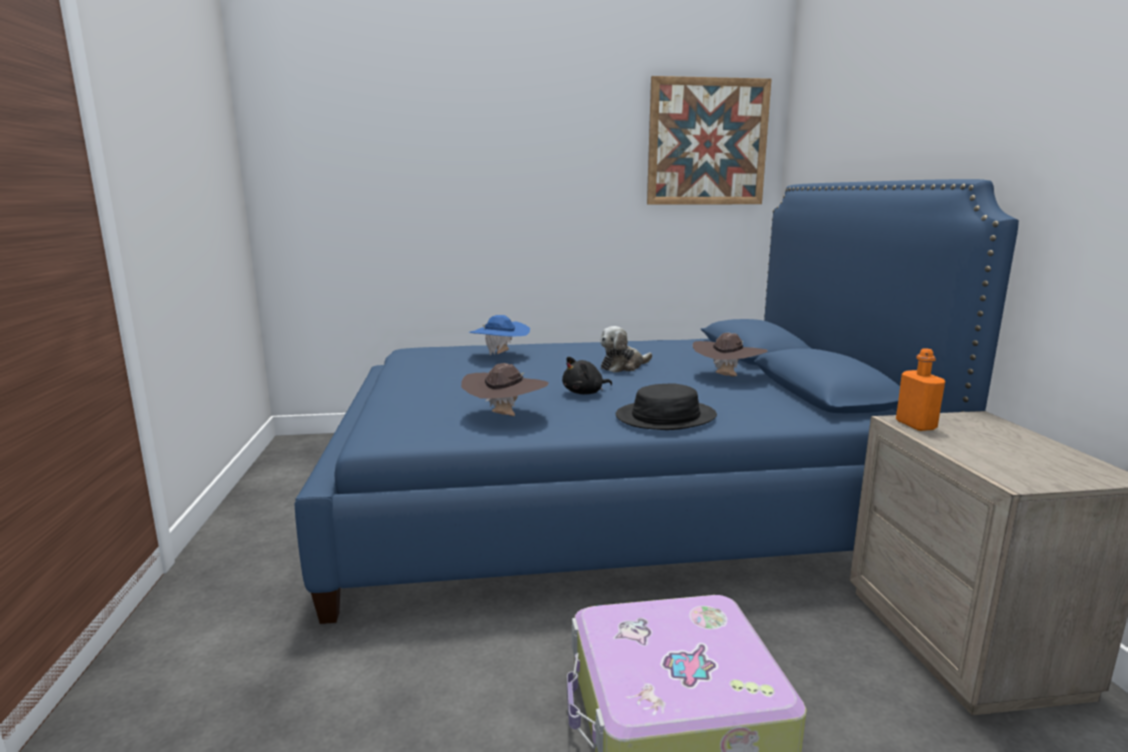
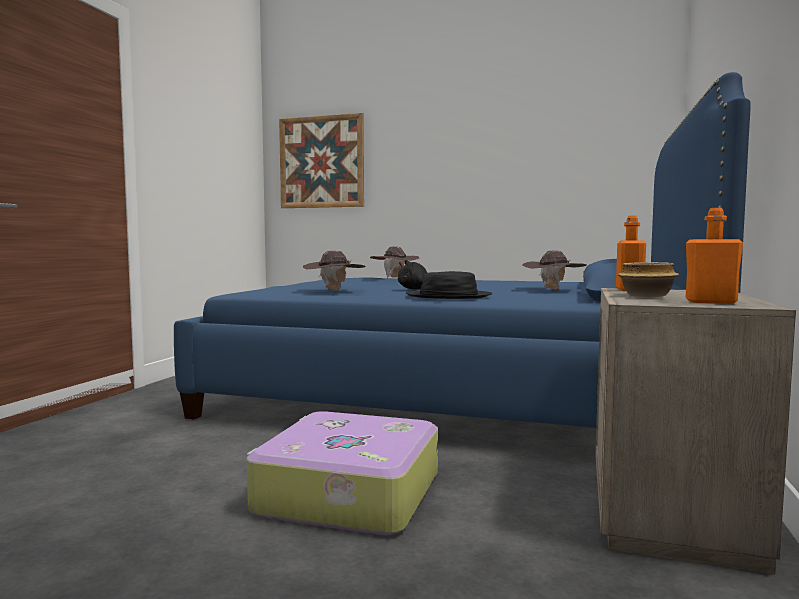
camera: 25 degrees right, 10 degrees down
blue hat [469,315,530,355] -> brown hat [370,246,419,278]
plush toy [600,326,652,373] -> none
picture [647,76,772,205] -> picture moved to [279,113,364,208]
none -> bowl [618,262,679,297]
none -> orange bottle [685,208,743,304]

